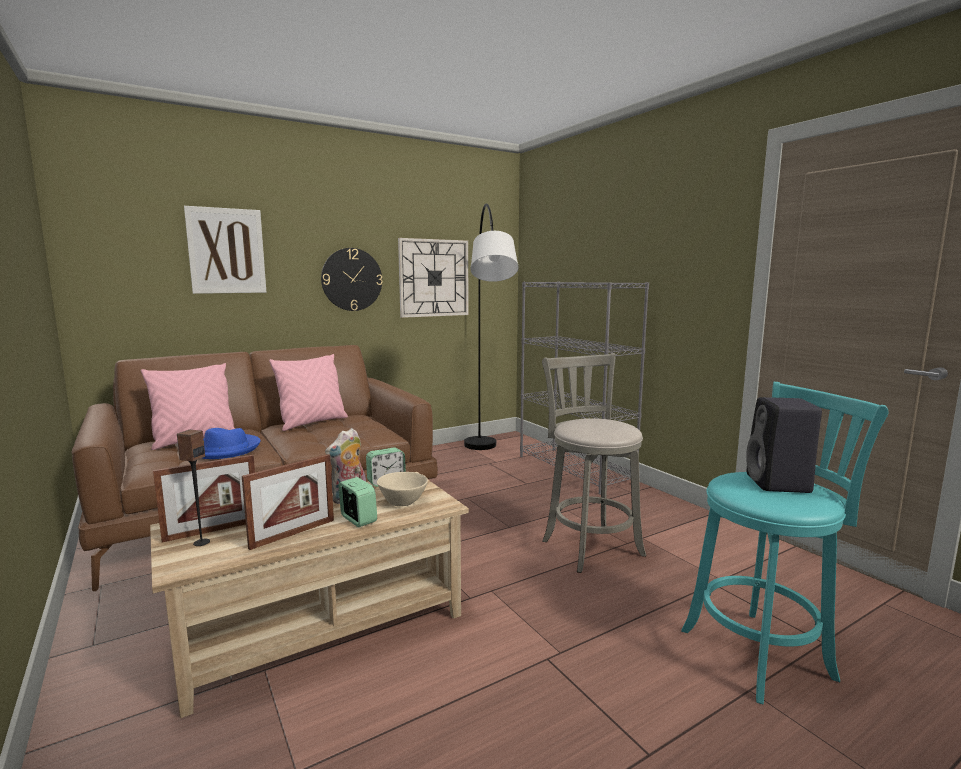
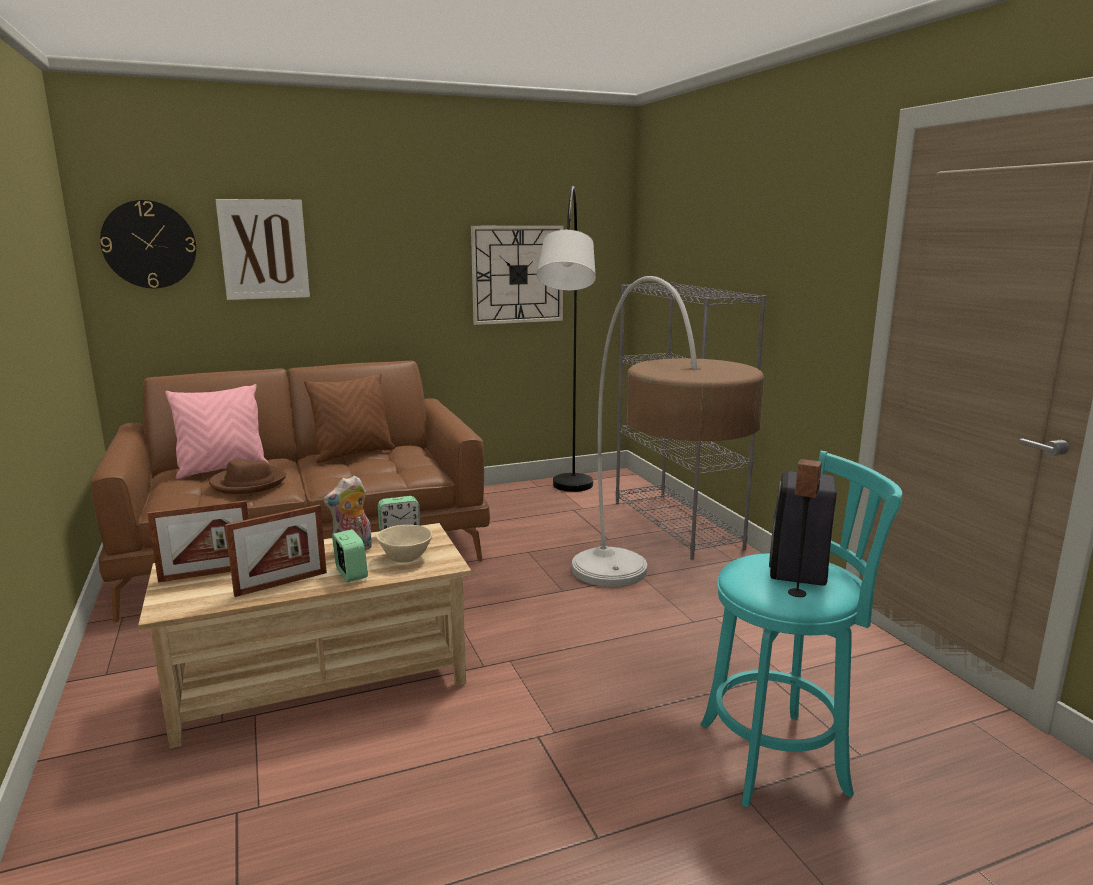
camera: 10 degrees right, 5 degrees up
speaker [177,430,210,546] -> speaker moved to [788,459,822,597]
blue hat [201,428,261,459] -> brown hat [209,459,286,494]
pink pillow [269,354,348,431] -> brown pillow [304,373,395,463]
wall clock [321,248,383,311] -> wall clock moved to [100,200,196,288]
grey stool [542,353,646,573] -> floor lamp [572,276,764,587]

